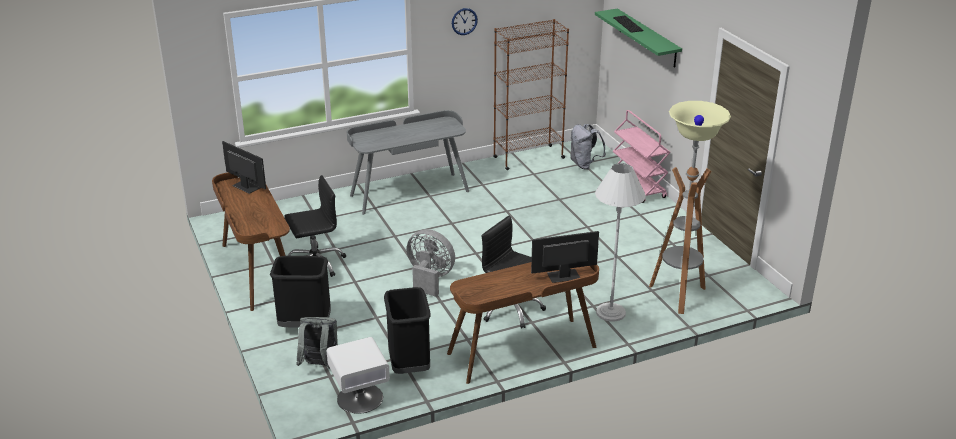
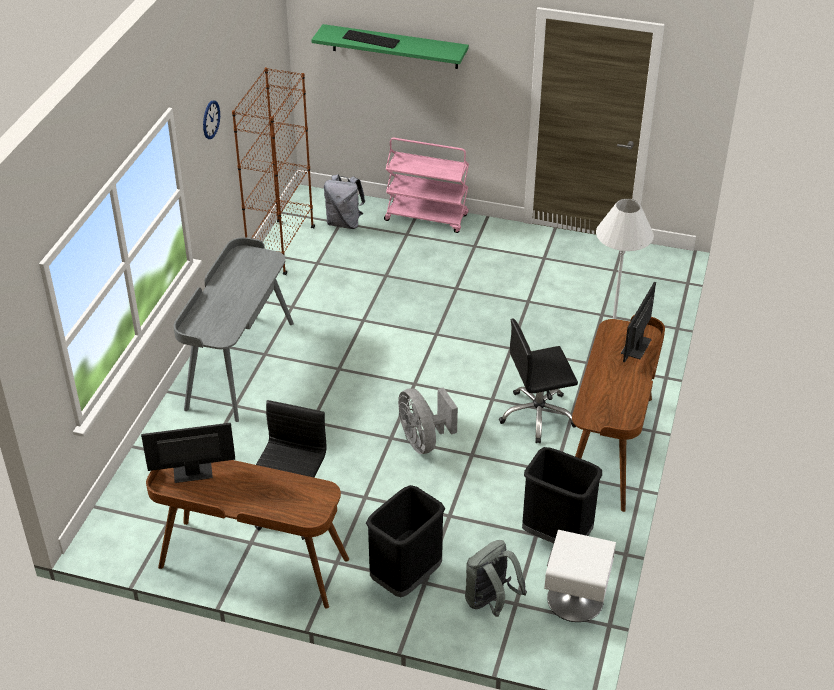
camera: 50 degrees left, 10 degrees up
grey fan [407,229,455,297] -> grey fan turned 90 degrees counterclockwise [398,387,458,454]
floor lamp [649,101,731,314] -> none

